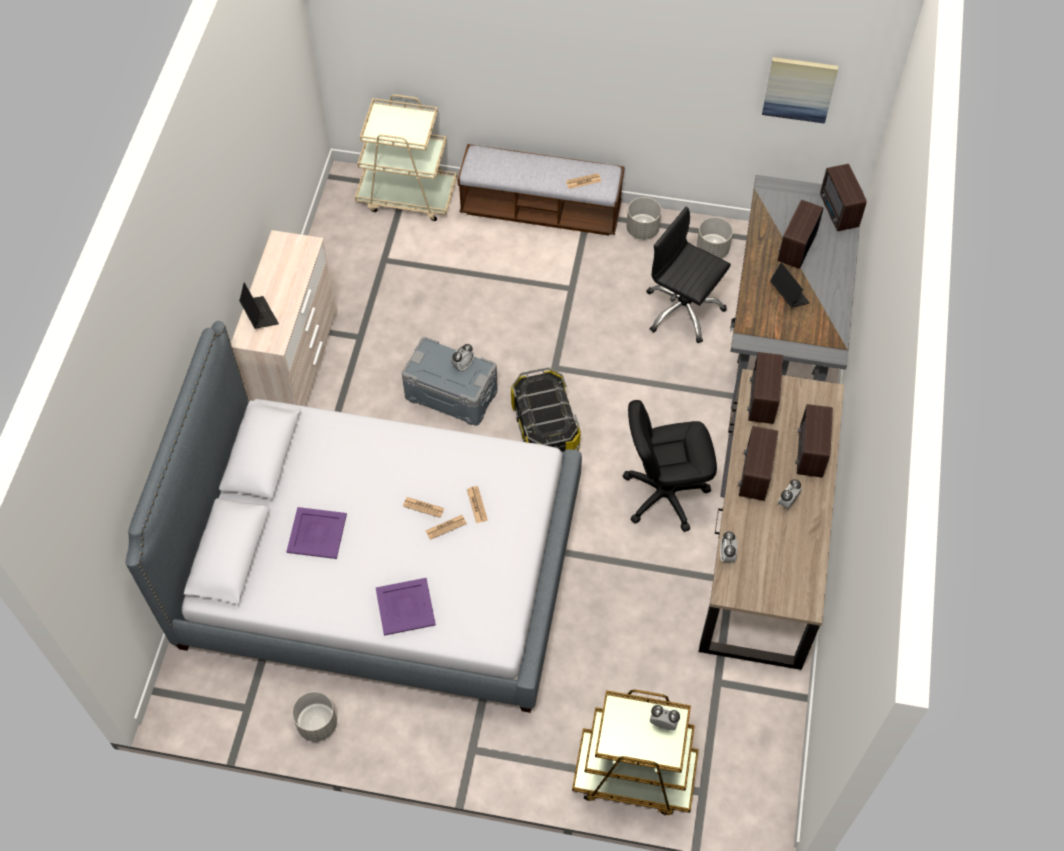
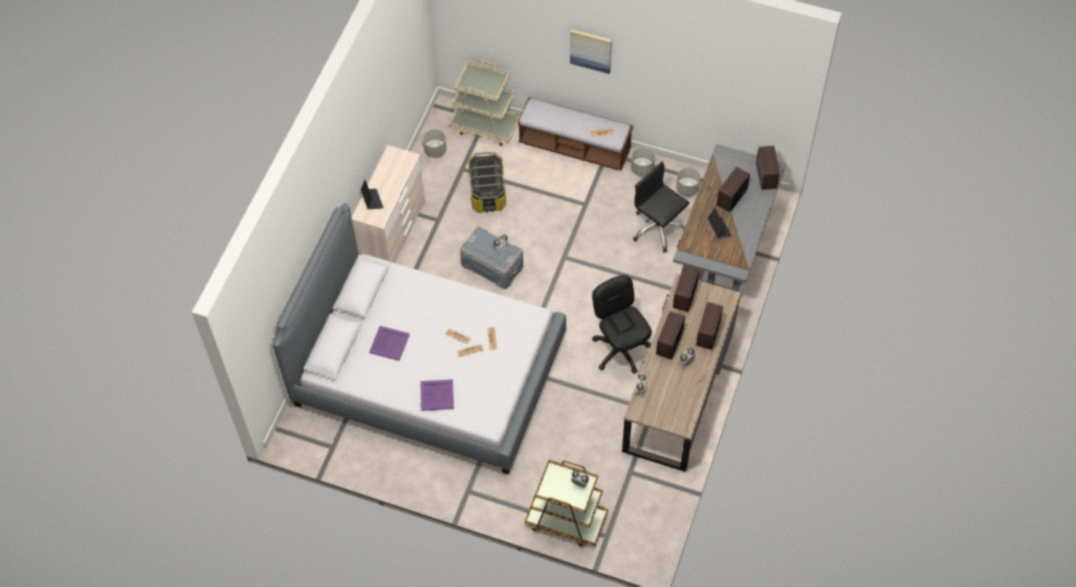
camera: 10 degrees right, 0 degrees up
grey planter [292,691,337,742] -> grey planter moved to [423,129,447,158]
storage box [511,367,581,452] -> storage box moved to [468,152,506,212]
black office chair [623,400,717,532] -> black office chair turned 60 degrees clockwise [592,275,652,374]
picture [762,57,838,124] -> picture moved to [570,29,612,74]

